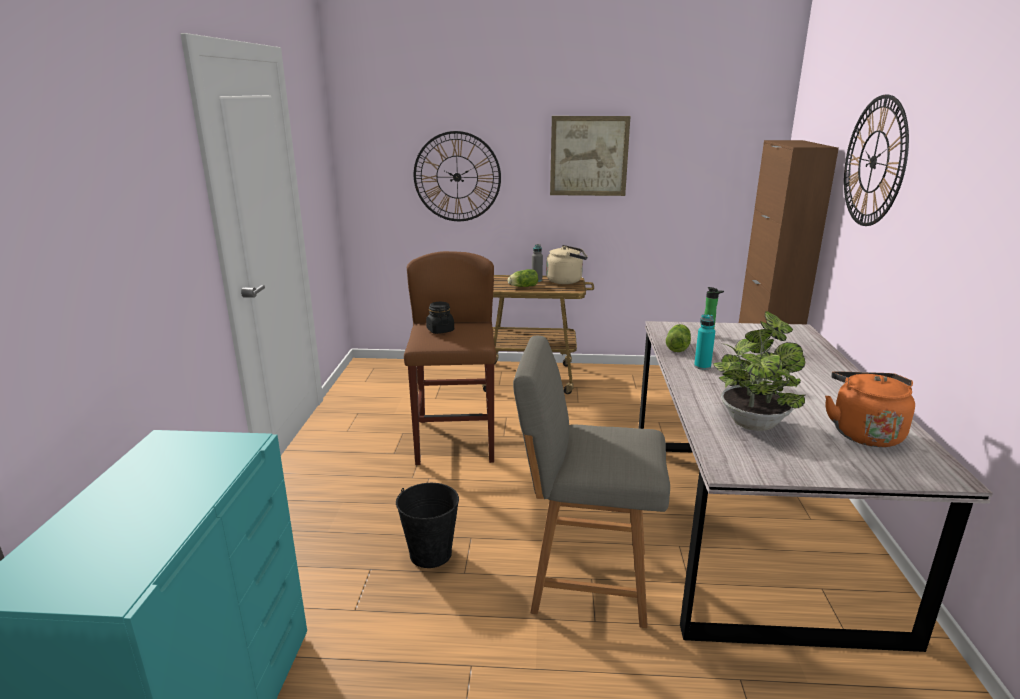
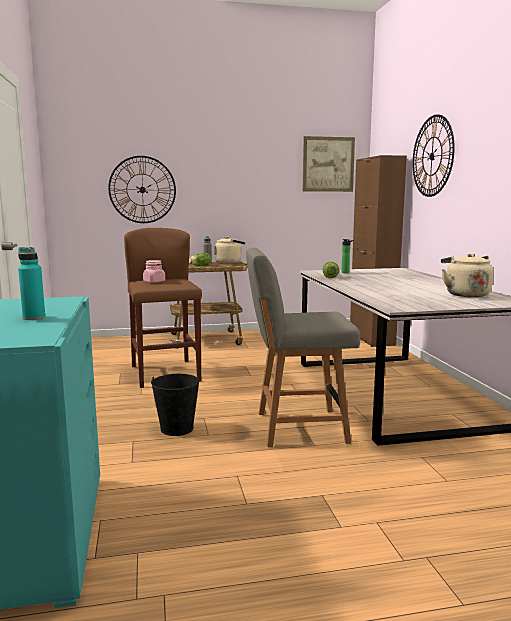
camera: 15 degrees left, 10 degrees down
black jar [426,302,454,334] -> pink jar [143,260,165,283]
picture [550,116,630,196] -> picture moved to [303,136,355,192]
turquoise bottle [694,314,715,370] -> turquoise bottle moved to [18,247,45,320]
potted plant [713,311,805,431] -> none
orange kettle [825,371,915,447] -> beige kettle [441,253,493,297]

